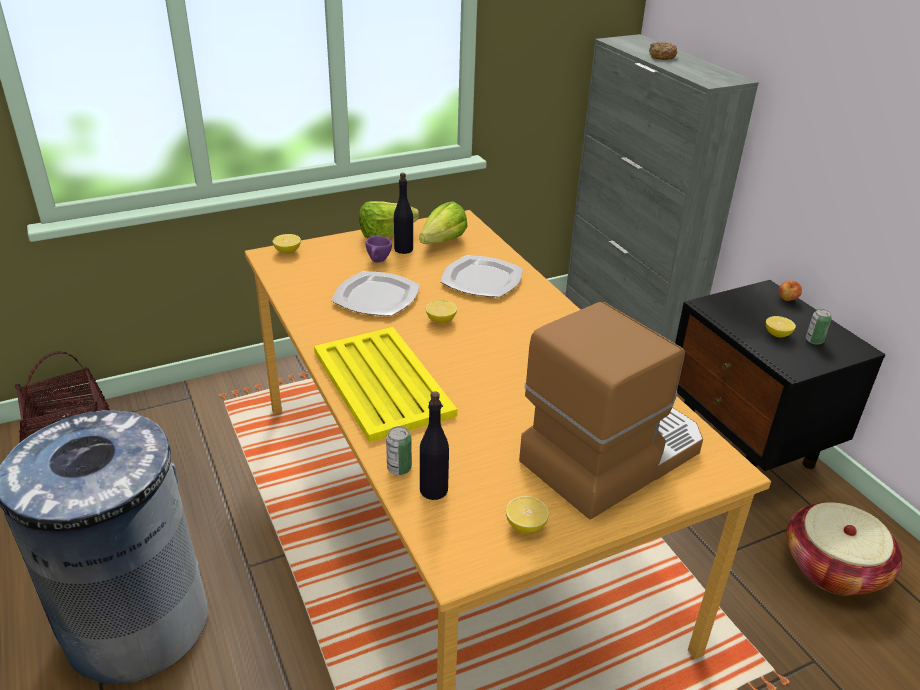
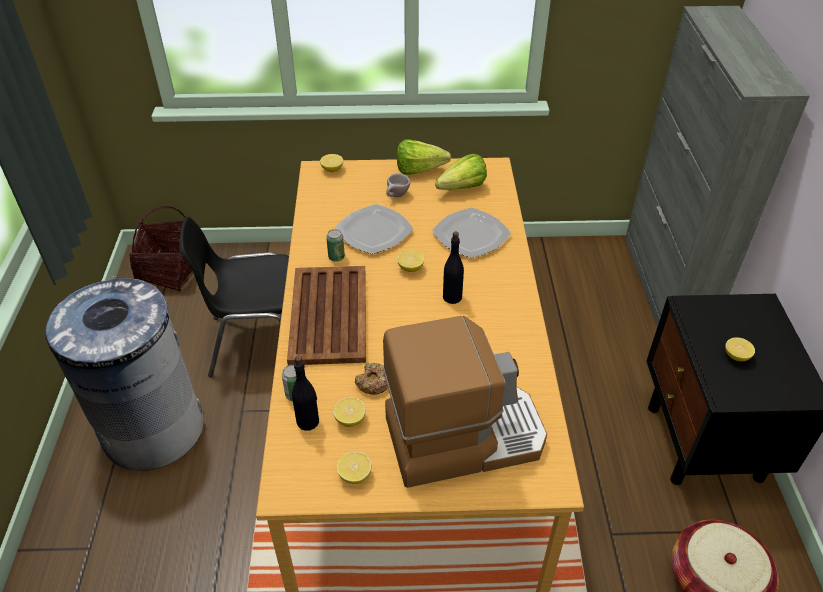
camera: 25 degrees right, 10 degrees up
yellow tray [314,327,457,442] -> brown tray [287,266,366,365]
purple cup [366,236,392,263] -> beige cup [386,173,410,197]
black bottle [394,173,413,254] -> black bottle moved to [443,232,464,304]
donut [649,42,678,60] -> donut moved to [355,363,388,395]
apple [779,280,802,301] -> none
can [806,309,832,345] -> can moved to [326,229,345,262]
none -> black chair [179,217,289,377]
none -> lemon [333,397,366,427]

